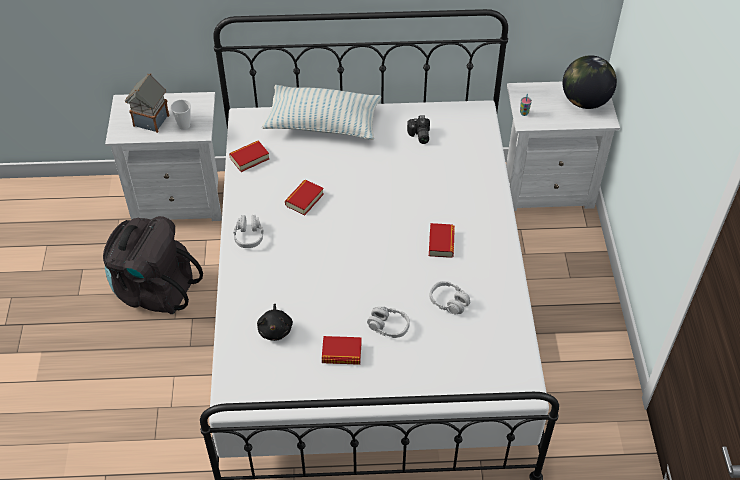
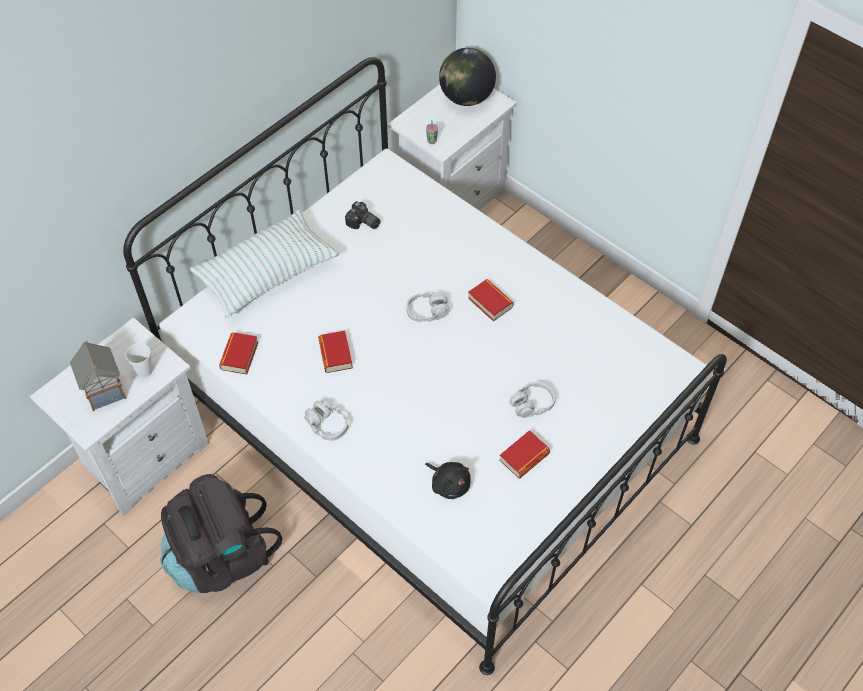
camera: 45 degrees left, 5 degrees up
grey headphones [429,281,470,314] -> grey headphones moved to [406,292,450,322]

